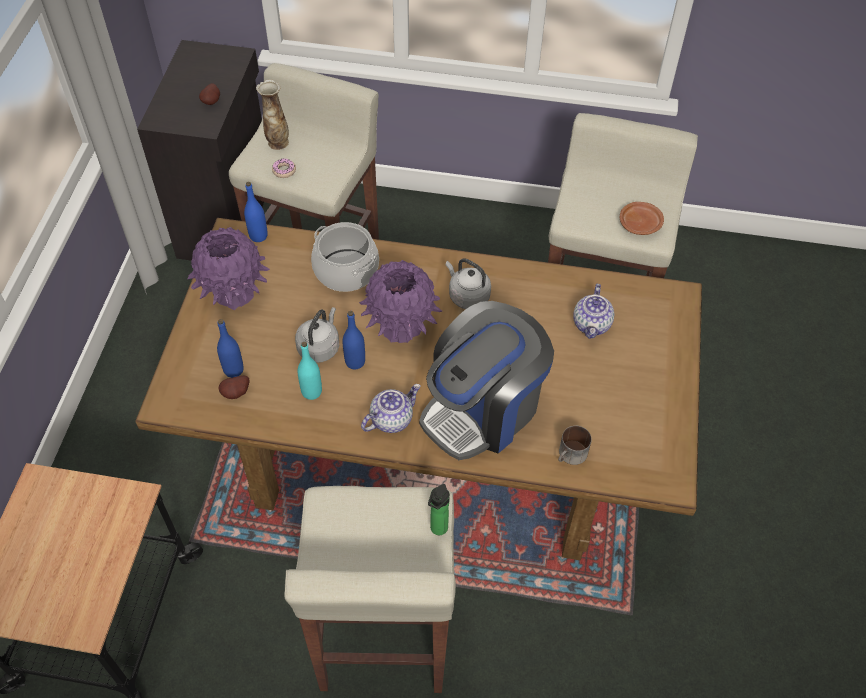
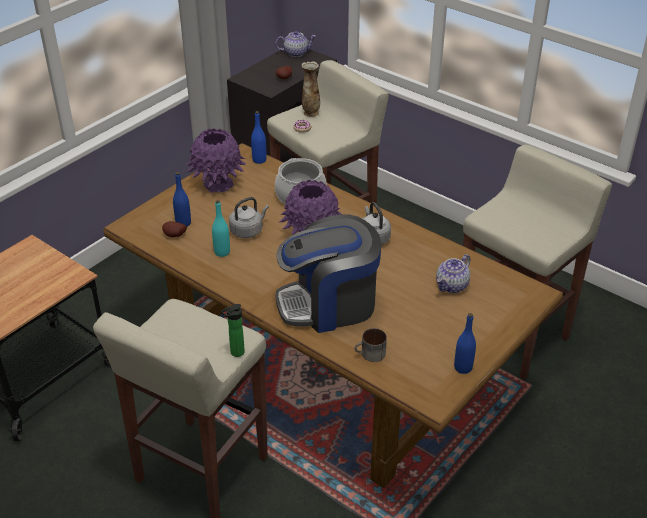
camera: 30 degrees right, 15 degrees down
blue bottle [343,311,365,369] -> blue bottle moved to [454,313,476,374]
teapot [361,384,421,433] -> teapot moved to [275,31,316,57]
brown plate [620,202,664,235] -> none

